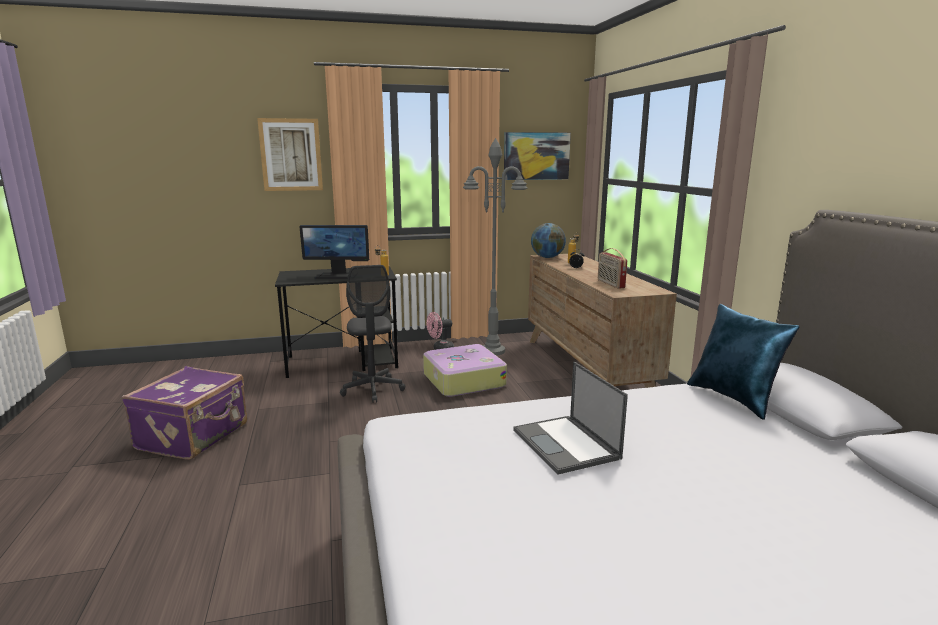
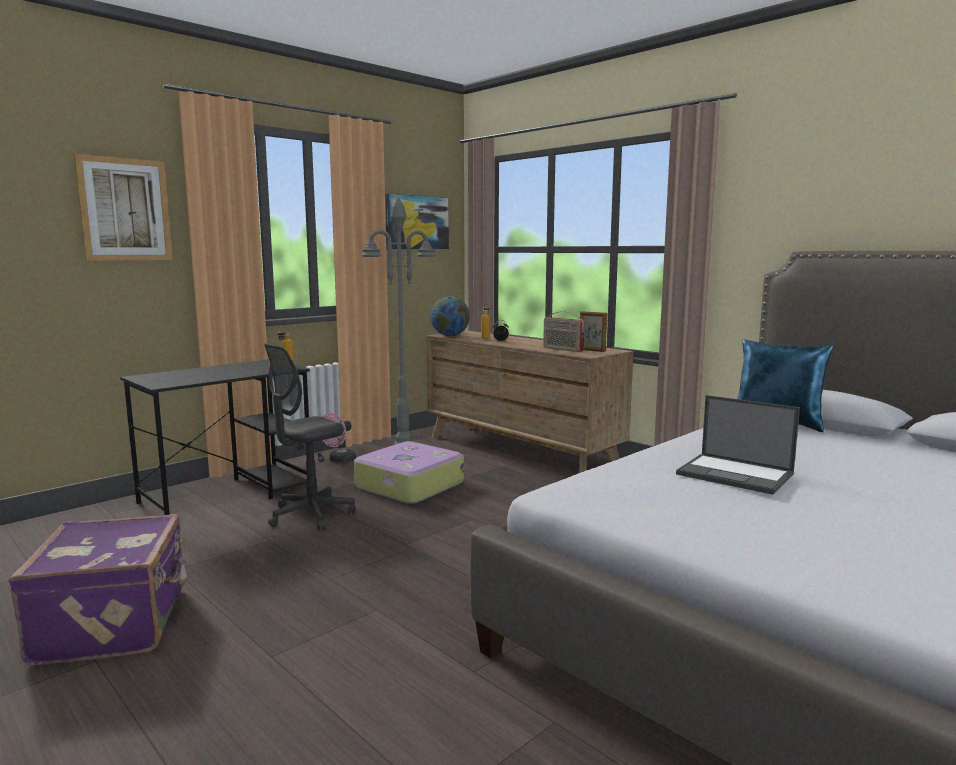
camera: 30 degrees left, 5 degrees down
monitor [299,225,369,279] -> none
grey office chair [340,265,405,403] -> grey office chair turned 90 degrees clockwise [264,343,356,531]
none -> picture frame [580,311,607,352]

